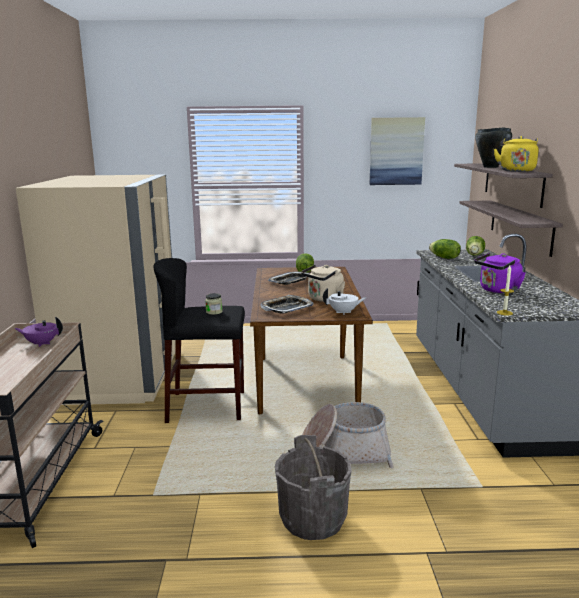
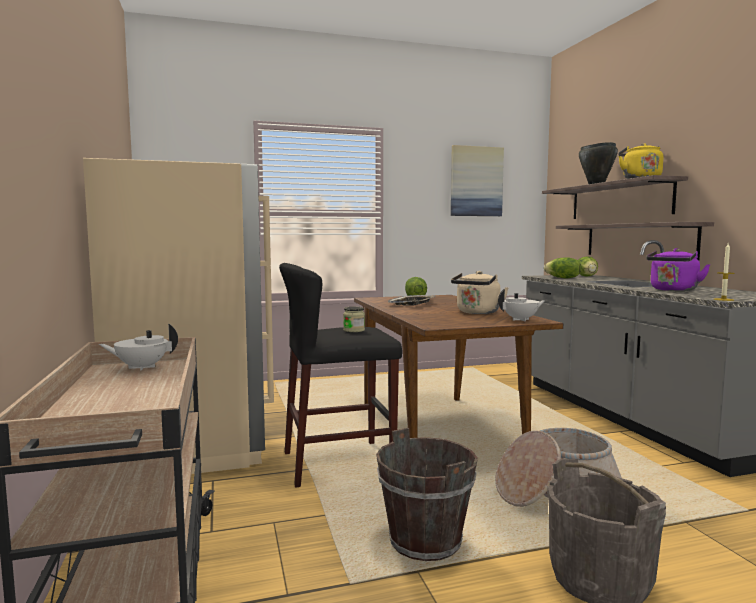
camera: 15 degrees left, 10 degrees down
purple teapot [15,317,63,347] -> white teapot [99,324,178,371]
tray [260,295,314,314] -> none
none -> brown bucket [376,428,478,561]

